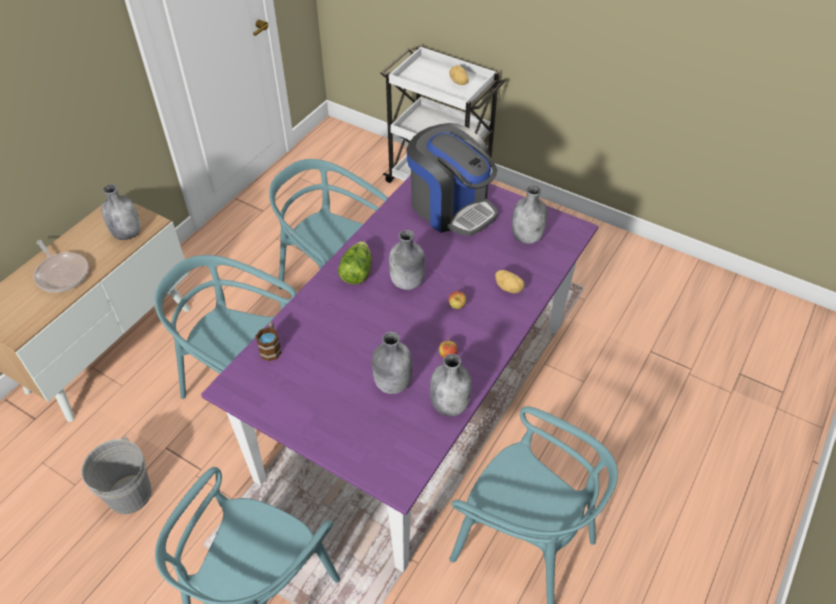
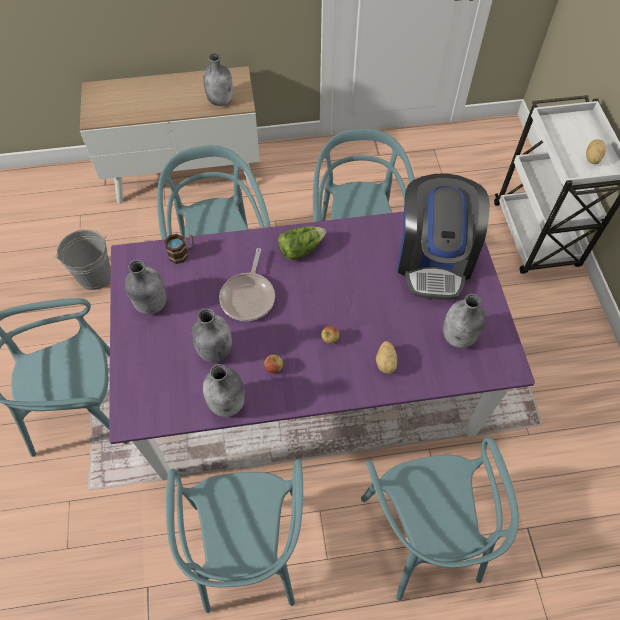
camera: 50 degrees right, 10 degrees up
frying pan [34,240,89,292] -> frying pan moved to [219,248,275,321]
grey bottle [389,230,425,290] -> grey bottle moved to [125,260,167,314]
none -> turquoise chair [361,437,519,601]

